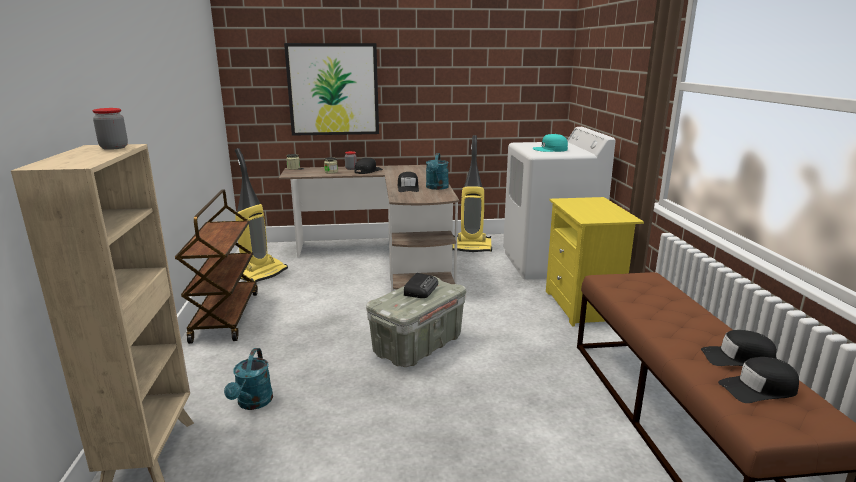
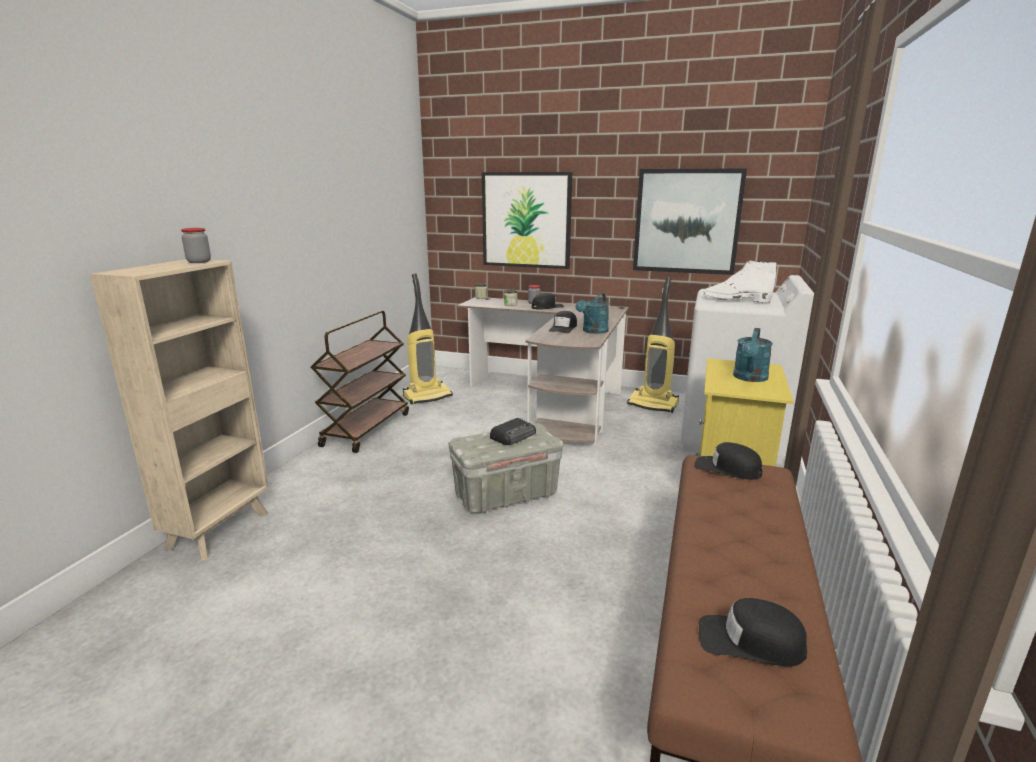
camera: 25 degrees right, 0 degrees up
turquoise watering can [224,348,273,410] -> turquoise watering can moved to [733,328,773,382]
turquoise cap [532,134,568,152] -> white boot [702,261,776,303]
black cap [701,330,777,366] -> black cap moved to [694,442,762,480]
none -> picture [633,168,747,275]

